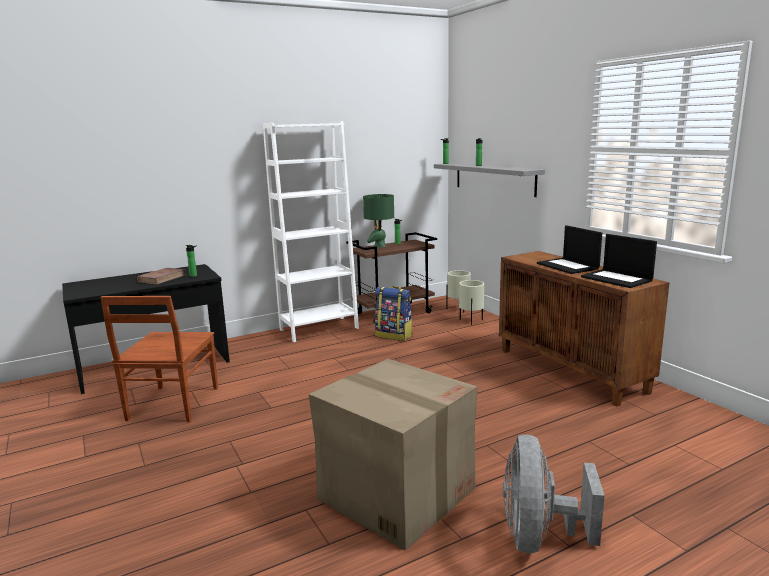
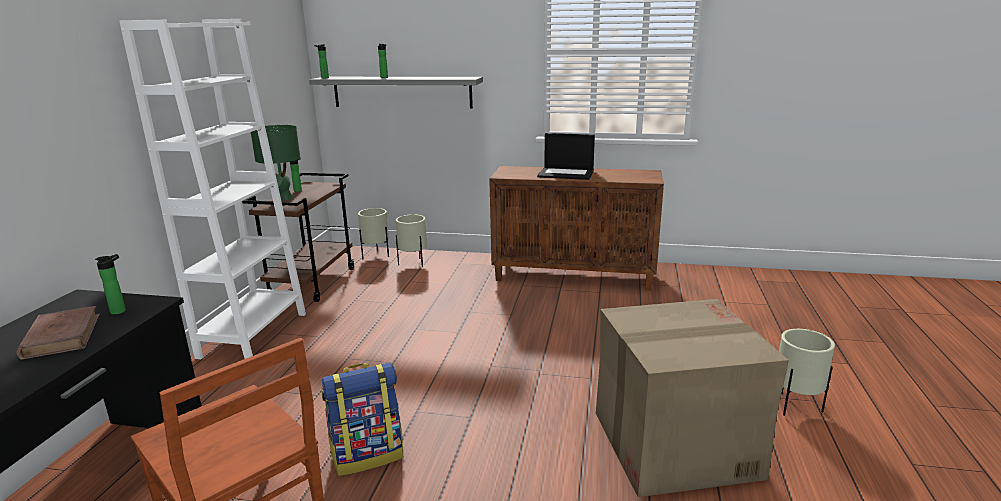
camera: 50 degrees left, 5 degrees up
backpack [375,286,413,341] -> backpack moved to [322,362,403,476]
grey fan [503,435,605,553] -> beige planter [779,329,835,416]
laptop [581,234,657,288] -> none

